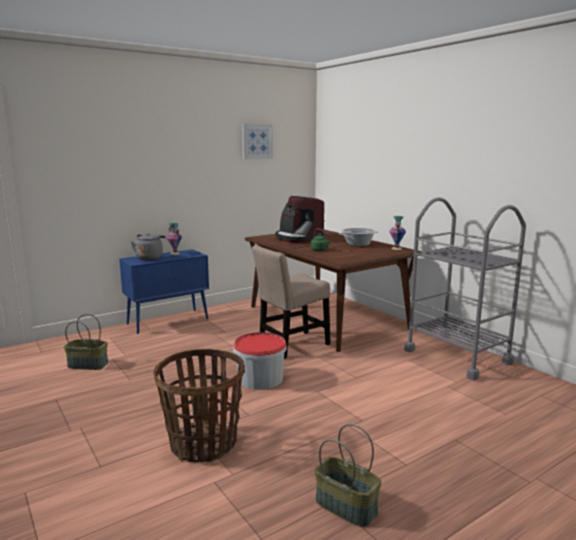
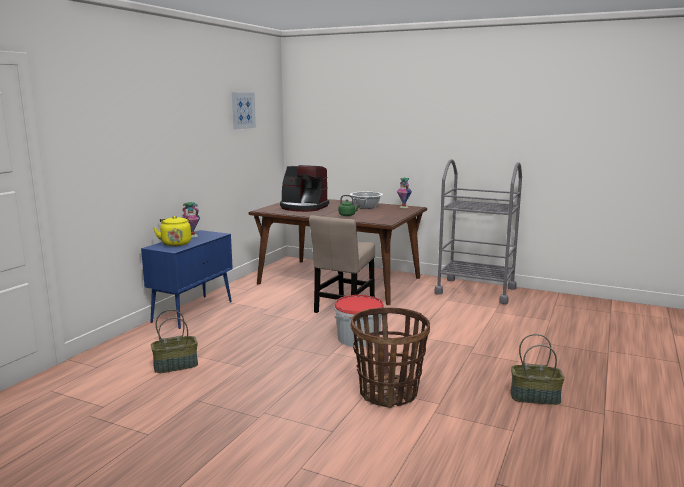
camera: 30 degrees left, 0 degrees up
grey kettle [131,233,166,260] -> yellow kettle [154,216,191,246]

